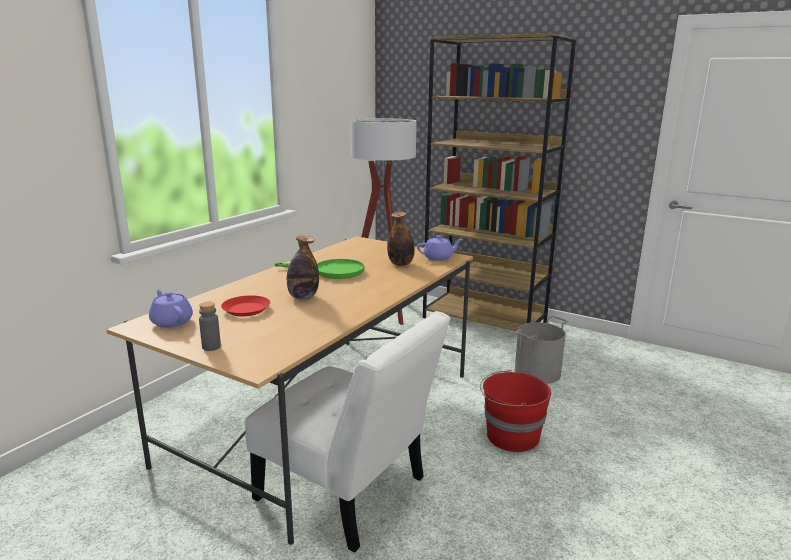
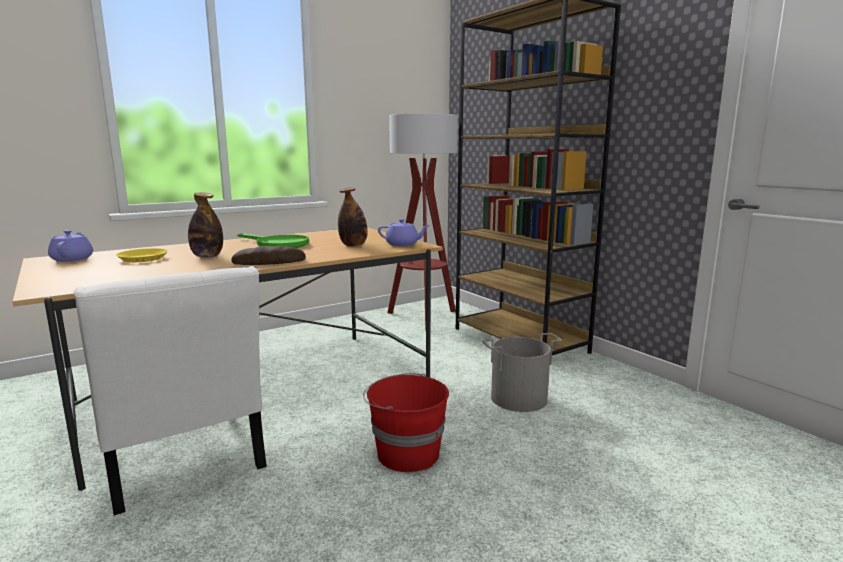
camera: 25 degrees right, 5 degrees down
grey bottle [199,302,221,351] -> none
red plate [221,295,270,316] -> yellow plate [116,248,168,262]
none -> bread [232,246,306,265]

